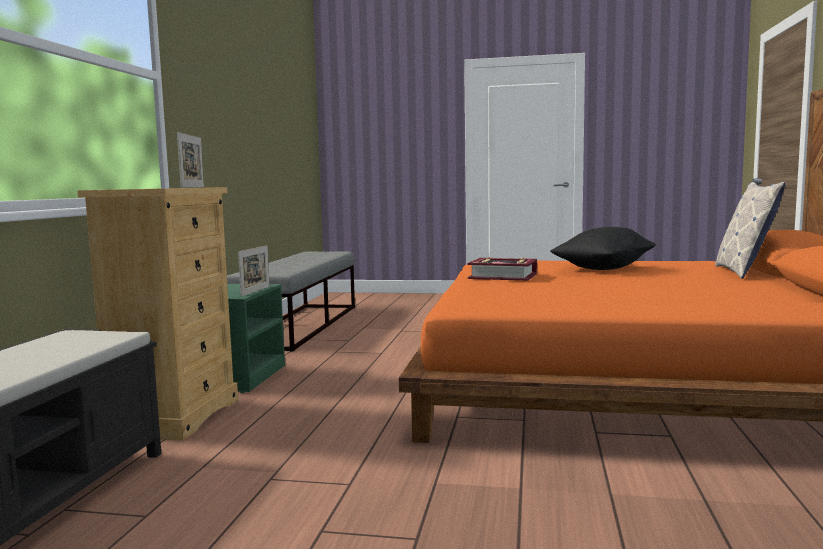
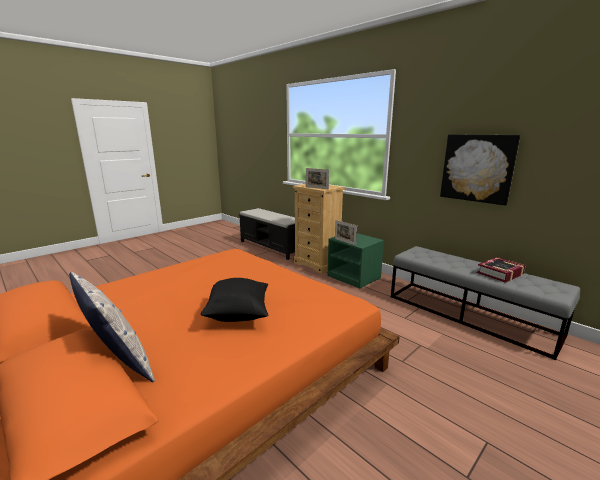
camera: 125 degrees right, 10 degrees up
book [468,257,537,281] -> book moved to [477,257,526,283]
none -> picture [440,135,520,205]

